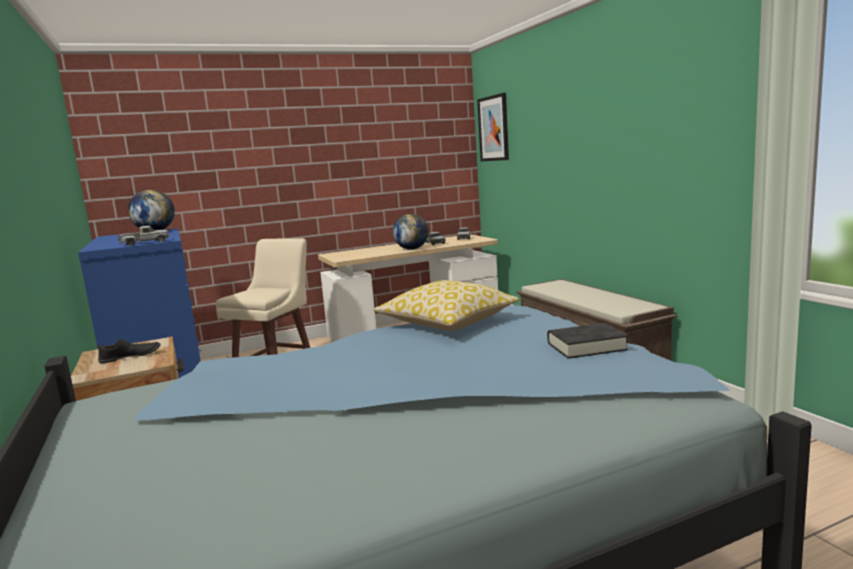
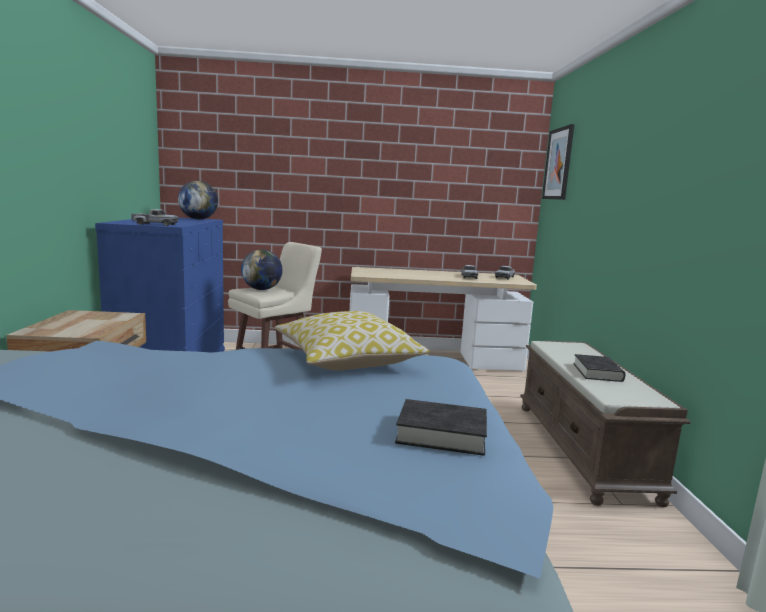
camera: 20 degrees right, 0 degrees up
black shoe [98,339,161,363] -> none
globe [393,214,429,250] -> globe moved to [241,249,283,290]
none -> black book [574,354,625,382]

